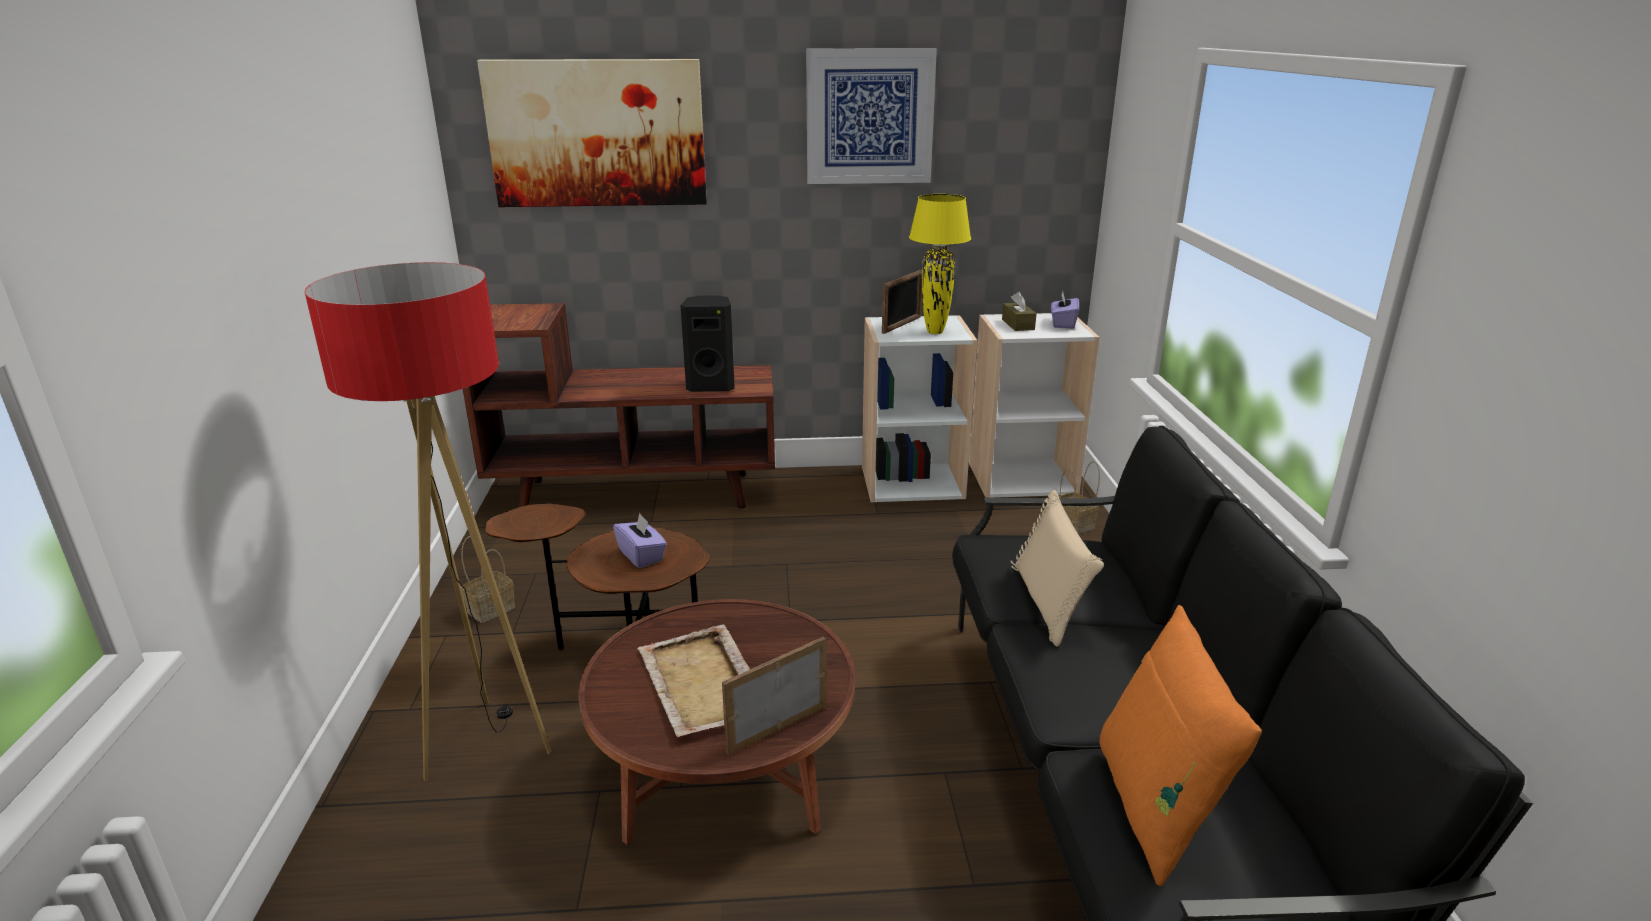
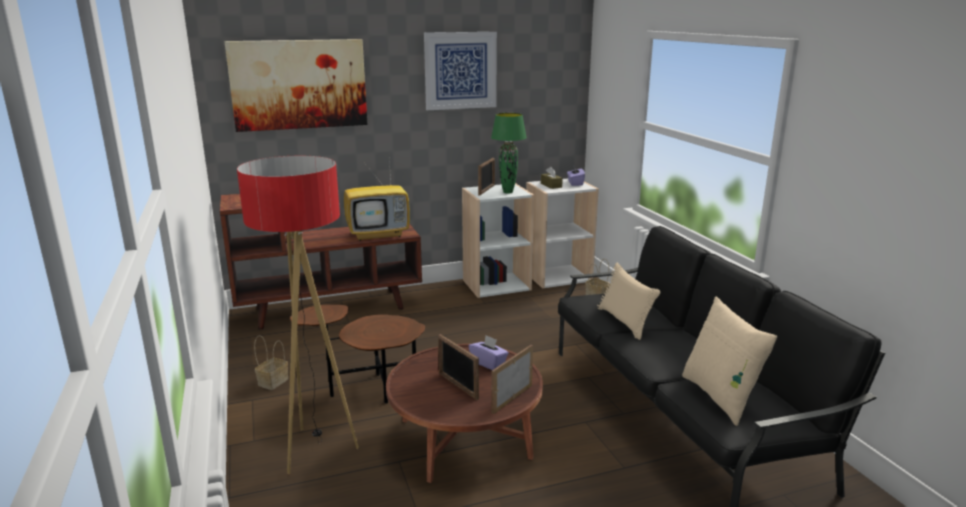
camera: 15 degrees left, 5 degrees down
purple tissue box [613,513,667,568] -> purple tissue box moved to [469,335,509,370]
beige tray [637,624,750,737] -> picture frame [438,334,479,400]
black speaker [681,295,735,392] -> television [344,159,410,241]
yellow table lamp [909,194,971,334] -> green table lamp [491,113,527,194]
orange pillow [1100,605,1262,886] -> beige pillow [682,296,777,426]

